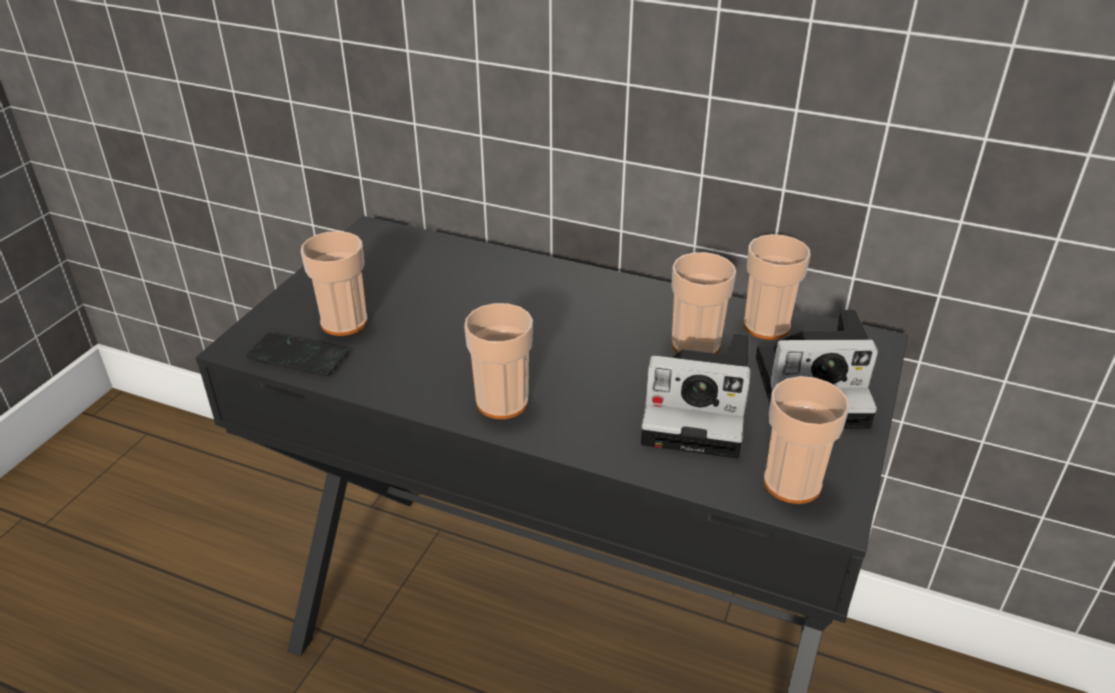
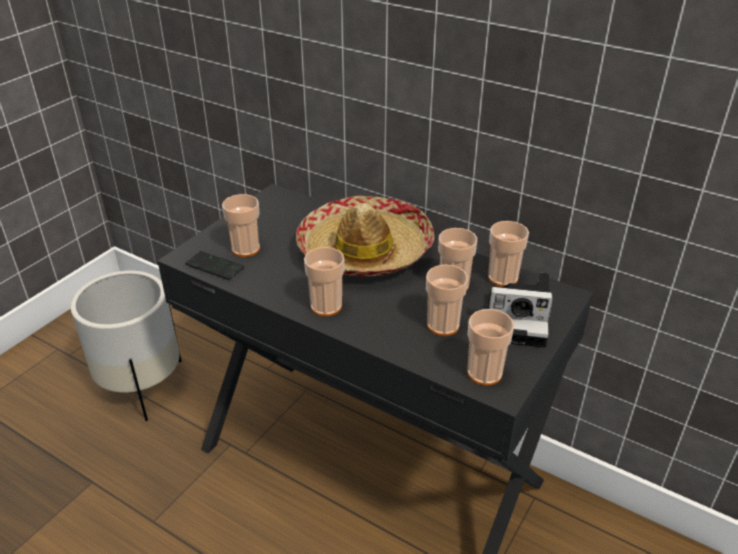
camera: 10 degrees right, 0 degrees up
camera [641,334,751,458] -> cup [426,265,468,336]
none -> white planter [70,271,182,421]
none -> hat [296,196,434,277]

